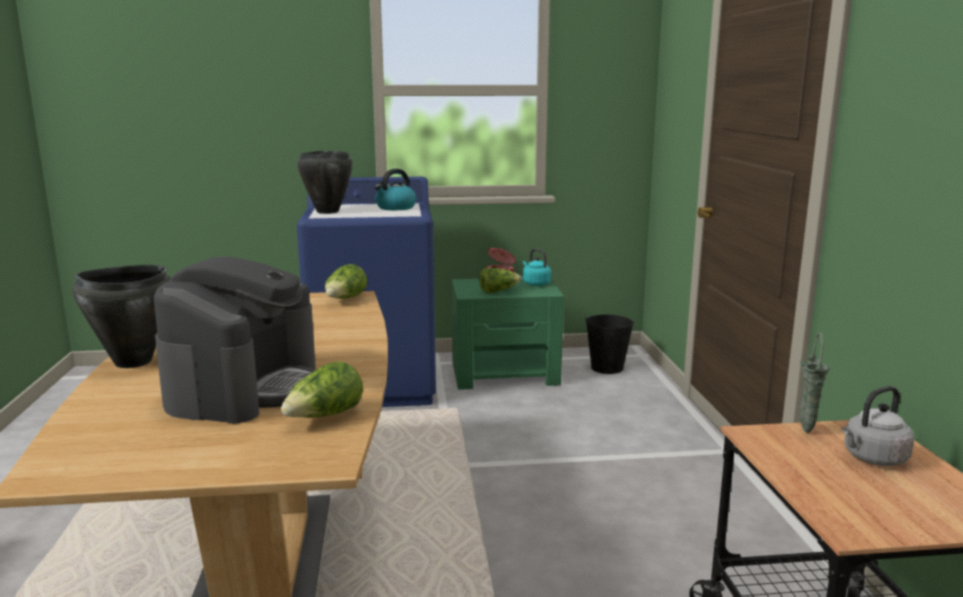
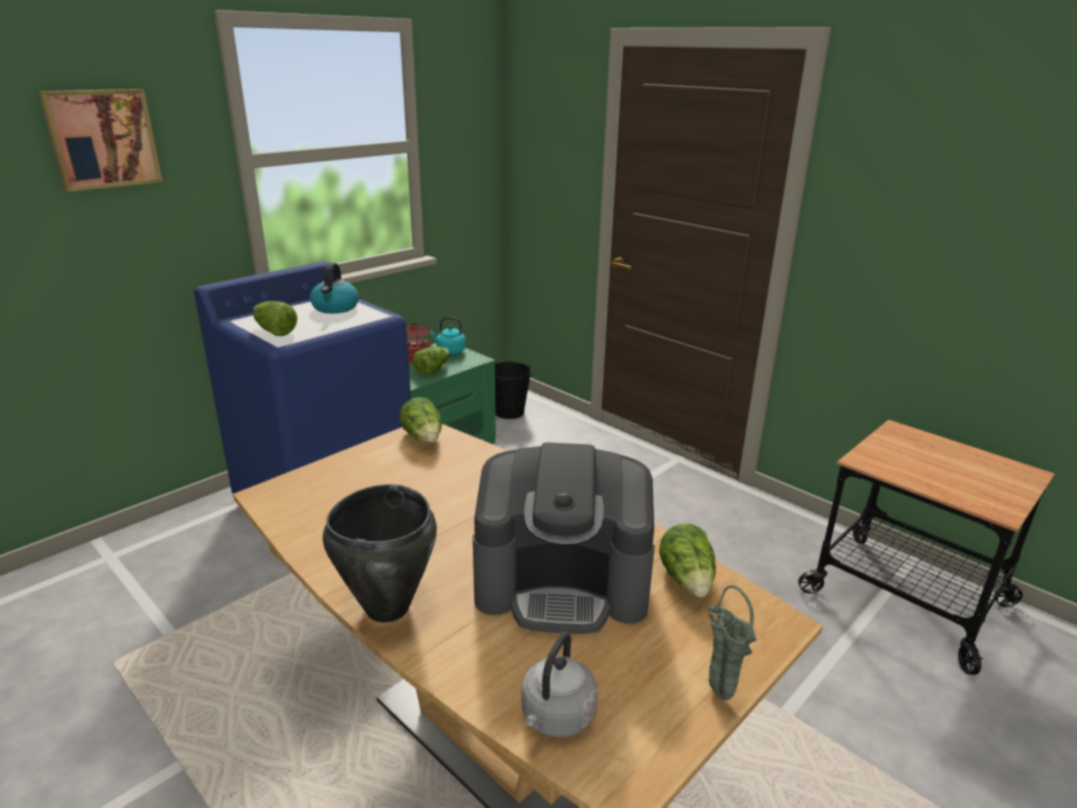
camera: 40 degrees left, 10 degrees up
coffee machine [153,257,316,424] -> coffee machine turned 120 degrees clockwise [473,442,655,634]
black cooking pot [297,151,353,214] -> lettuce [253,301,297,336]
green vase [800,332,830,433] -> green vase moved to [708,585,756,700]
grey kettle [842,386,915,466] -> grey kettle moved to [522,632,598,737]
none -> picture [39,89,162,192]

